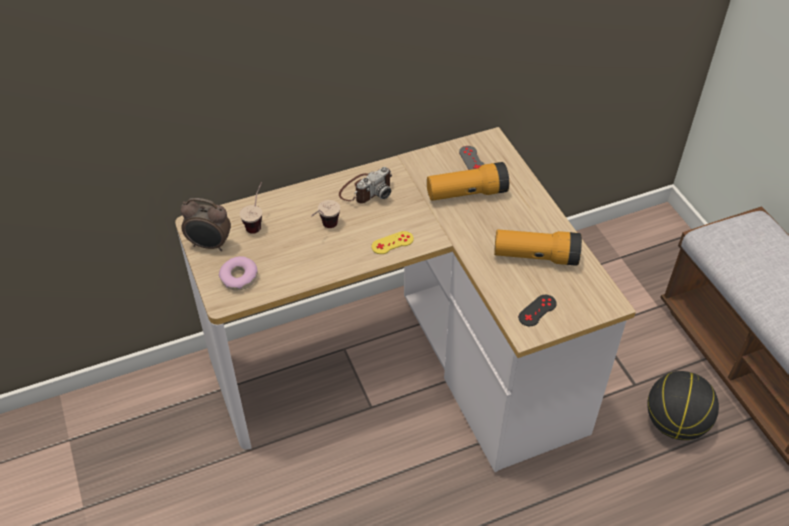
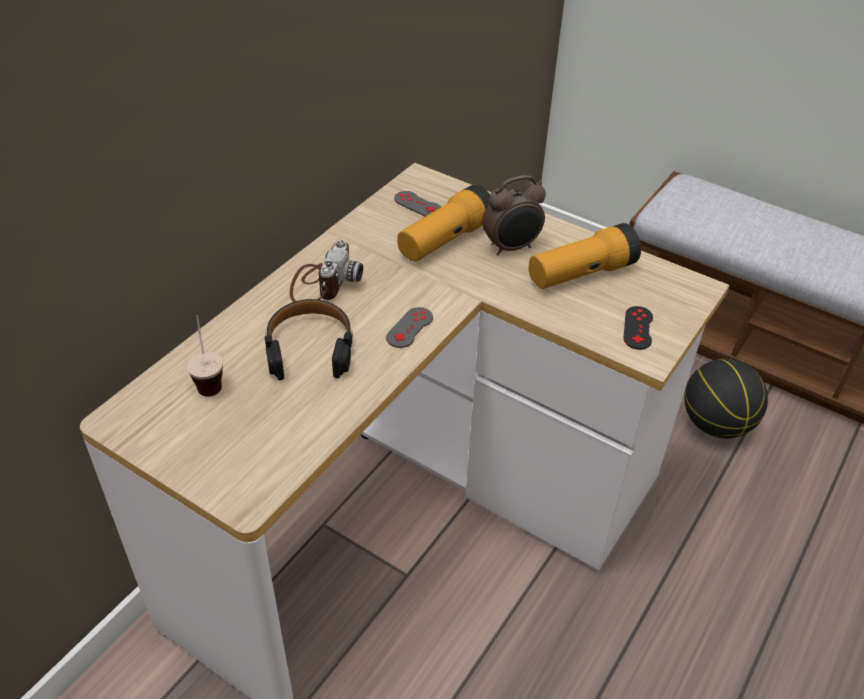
camera: 35 degrees left, 5 degrees down
alarm clock [181,198,231,251] -> alarm clock moved to [482,175,546,256]
donut [219,256,258,291] -> none
cup [311,200,340,228] -> black headphones [265,299,353,380]
yellow game controller [372,231,414,254] -> grey game controller [386,307,433,348]

